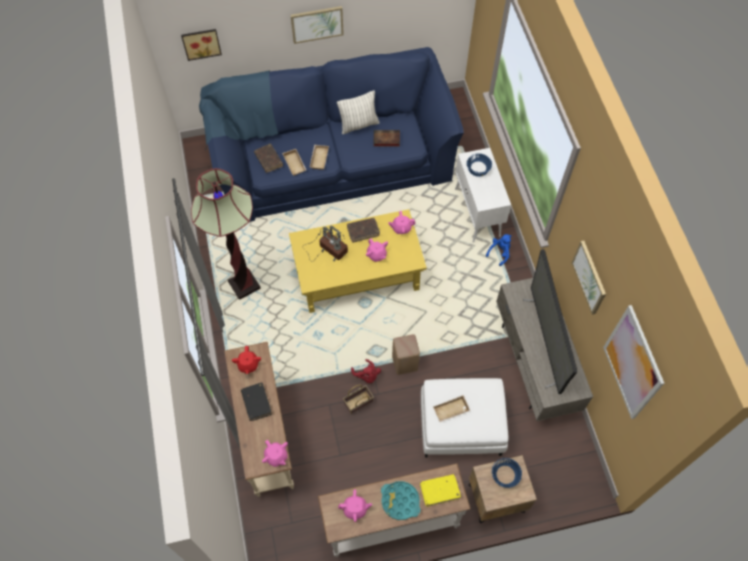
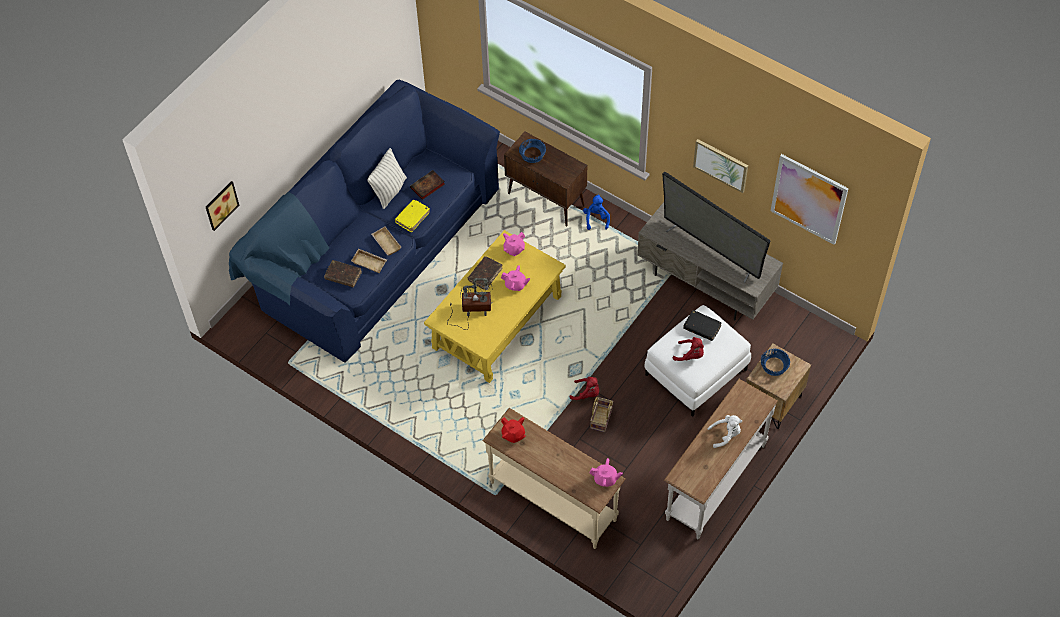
camera: 40 degrees left, 5 degrees down
floor lamp [191,168,261,300] -> none
black book [241,382,272,421] -> black book moved to [683,310,722,341]
picture [290,6,344,44] -> none
pink teapot [338,489,372,522] -> none
turquoise tray [381,481,421,520] -> white plush toy [708,415,742,448]
beige stool [392,334,420,375] -> none
yellow book [420,474,461,507] -> yellow book moved to [395,200,430,232]
beige tray [433,395,470,422] -> red plush toy [673,337,704,361]
white cabinet [455,148,511,243] -> brown cabinet [504,132,587,227]

